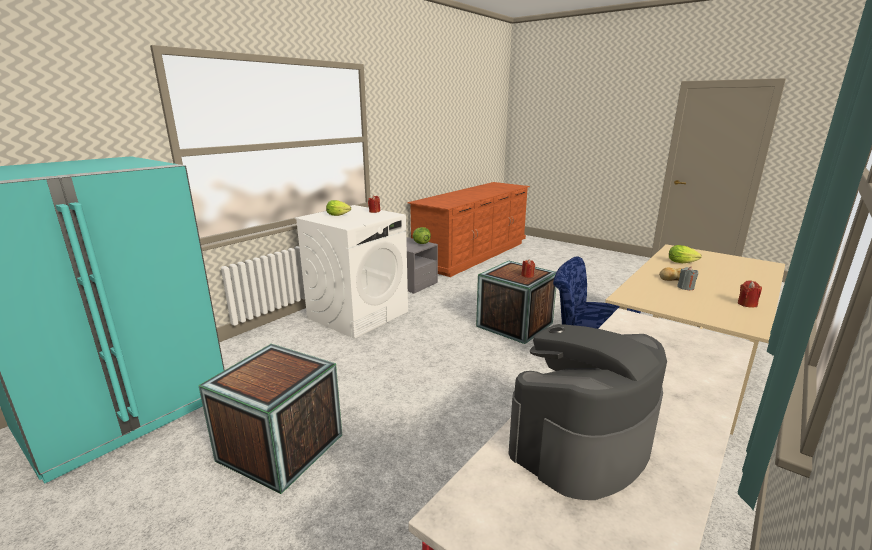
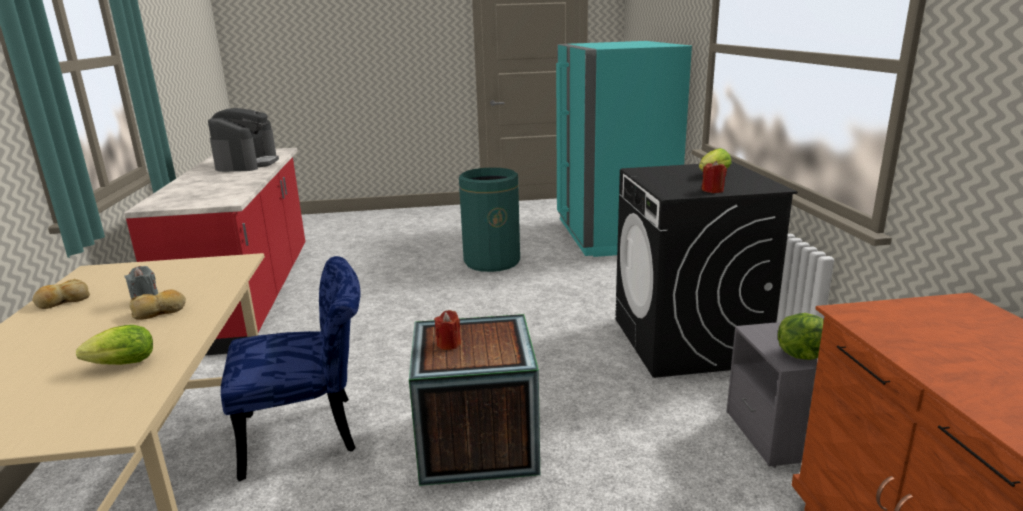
camera: 135 degrees right, 0 degrees up
crate [198,344,342,494] -> green trash can [459,168,520,272]
white washing machine [295,205,408,339] -> black washing machine [615,162,797,378]
red candle [738,280,762,308] -> bread [32,279,90,309]

